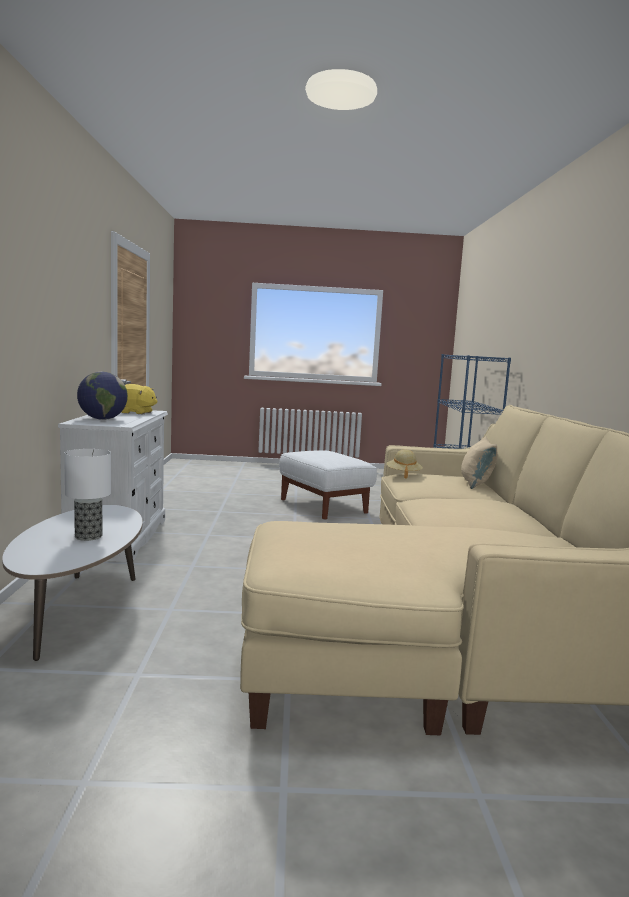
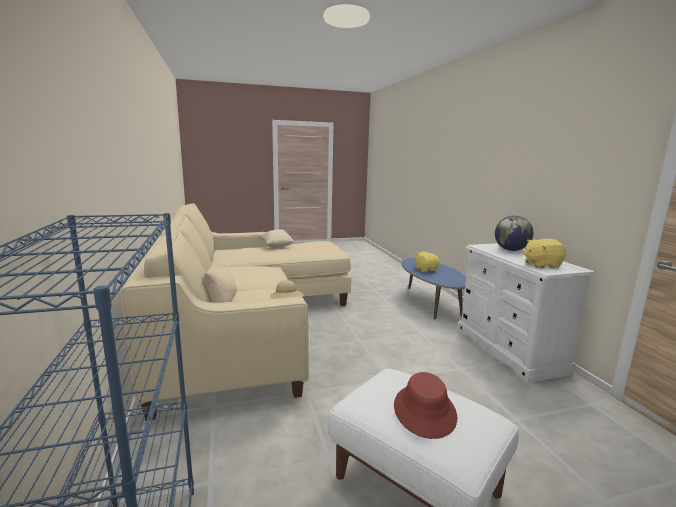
camera: 165 degrees right, 5 degrees up
white coffee table [2,505,143,661] -> blue coffee table [402,258,466,319]
table lamp [64,449,111,541] -> yellow plush toy [415,252,439,272]
none -> beige pillow [259,229,294,248]
none -> red hat [394,372,457,439]

